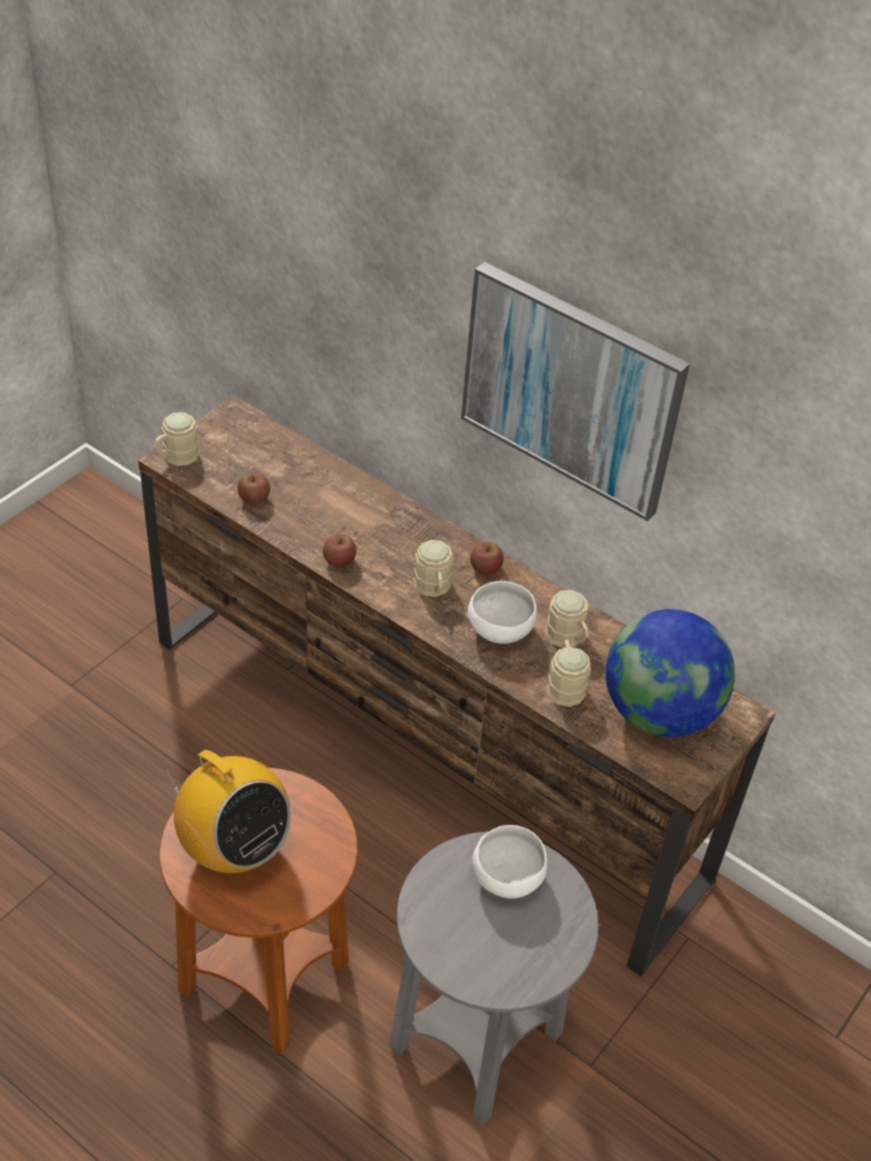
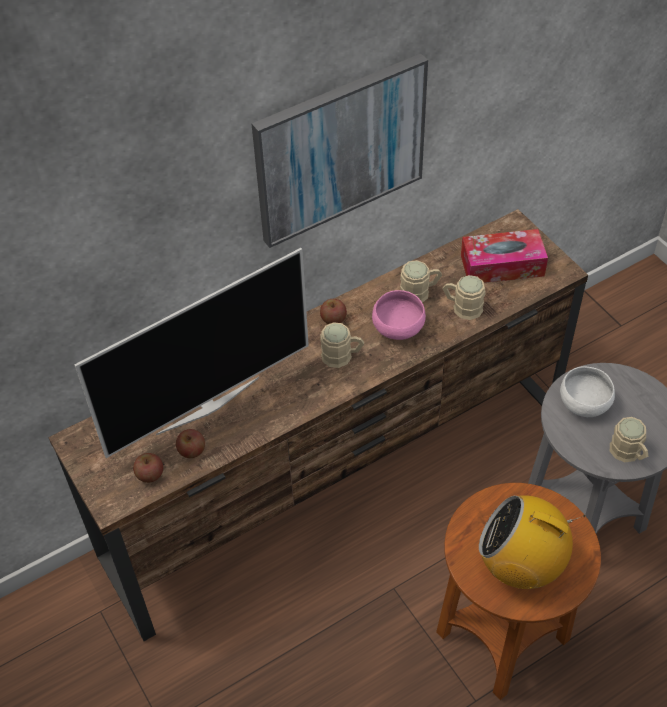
camera: 65 degrees left, 5 degrees up
beige mug [153,412,200,466] -> beige mug moved to [610,417,648,462]
radio [165,750,291,873] -> radio turned 135 degrees counterclockwise [479,495,585,589]
apple [323,534,356,567] -> apple moved to [133,453,163,483]
white bowl [468,581,537,644] -> pink bowl [372,290,426,340]
globe [606,609,735,737] -> tissue box [461,229,548,283]
none -> television [74,248,309,458]

